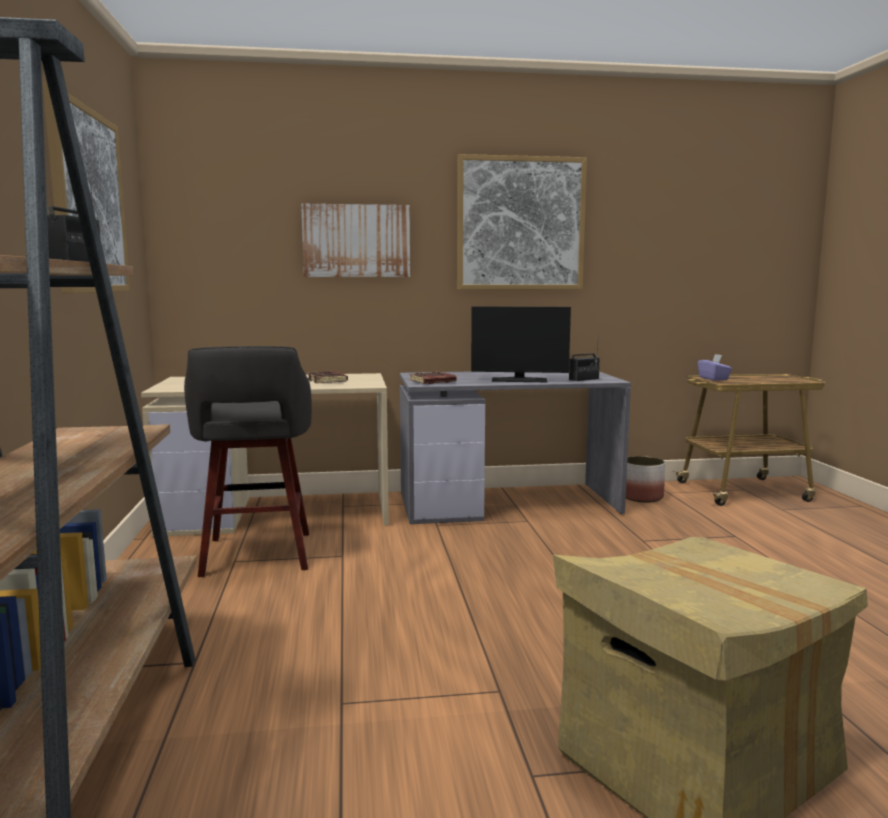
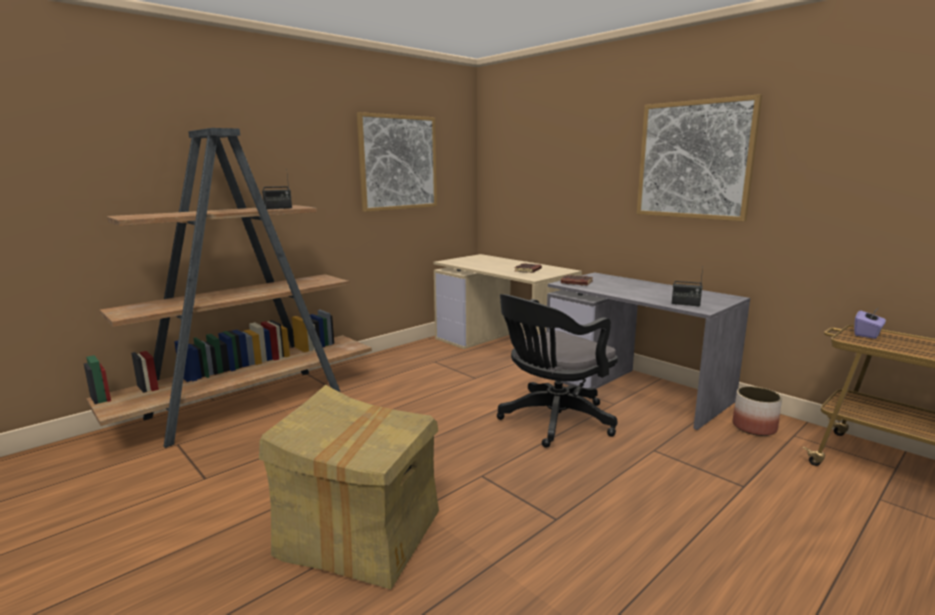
camera: 55 degrees right, 5 degrees up
grey stool [184,346,312,577] -> none
picture [301,204,410,277] -> none
monitor [471,307,571,382] -> none
none -> black office chair [497,294,618,448]

